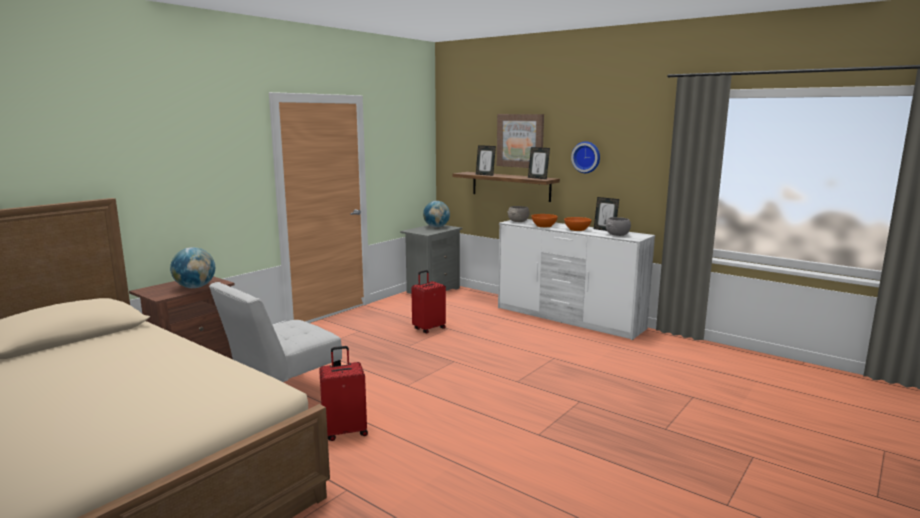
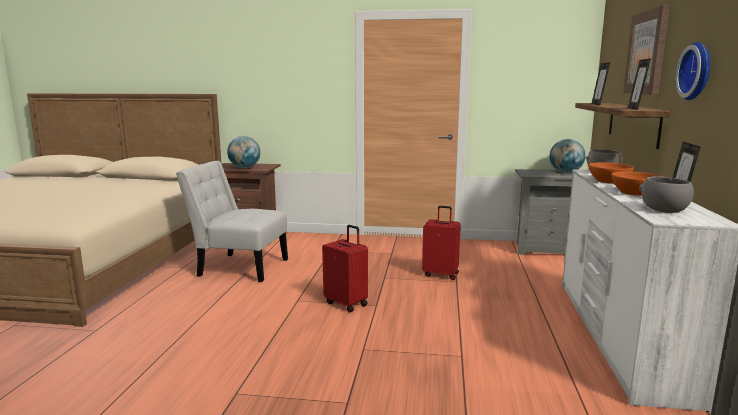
camera: 60 degrees right, 0 degrees up
red suitcase [319,346,368,441] -> red suitcase moved to [322,225,368,312]

